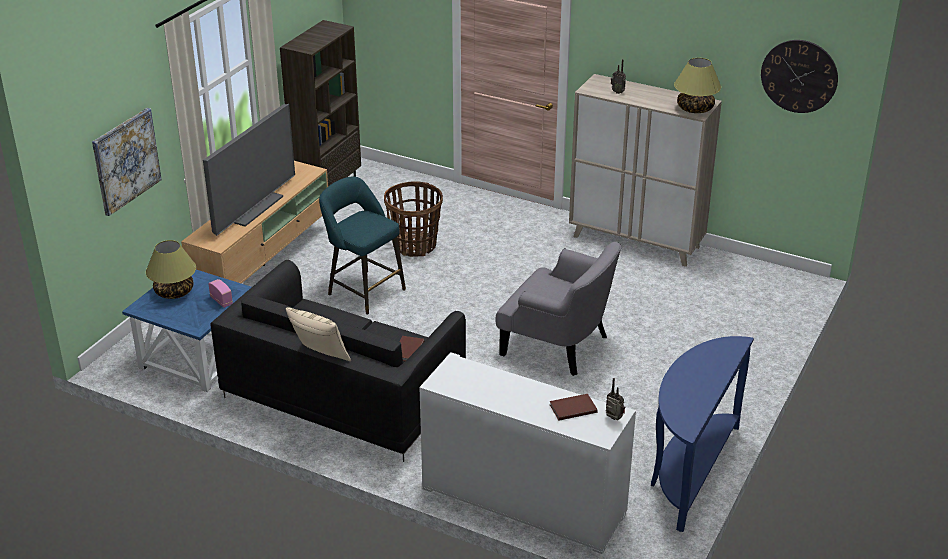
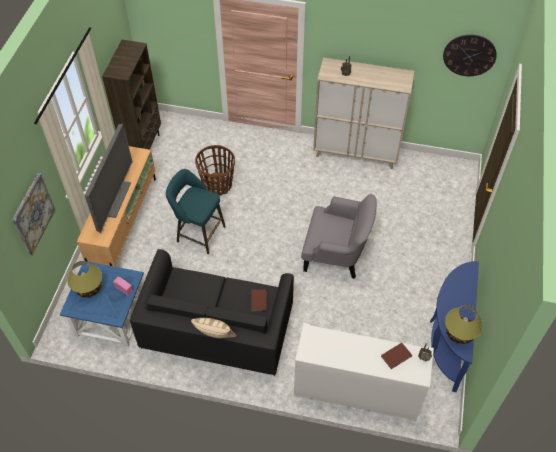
camera: 15 degrees left, 20 degrees up
table lamp [674,58,721,113] -> table lamp moved to [445,305,483,344]

